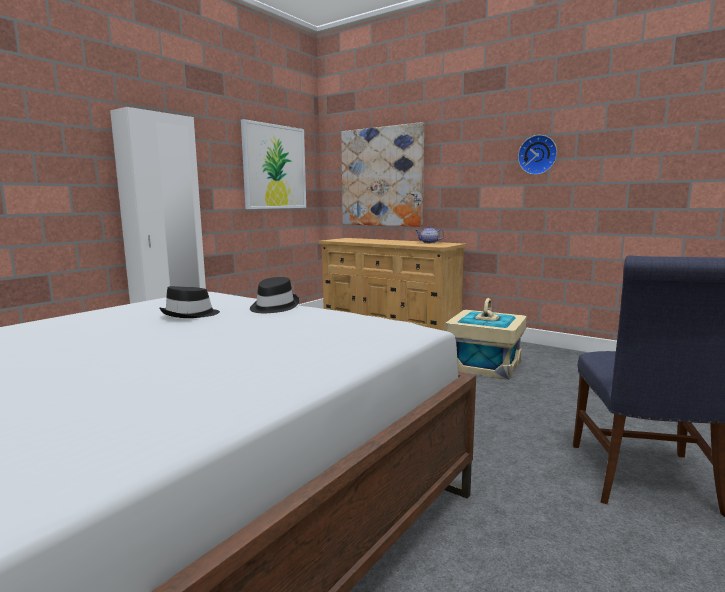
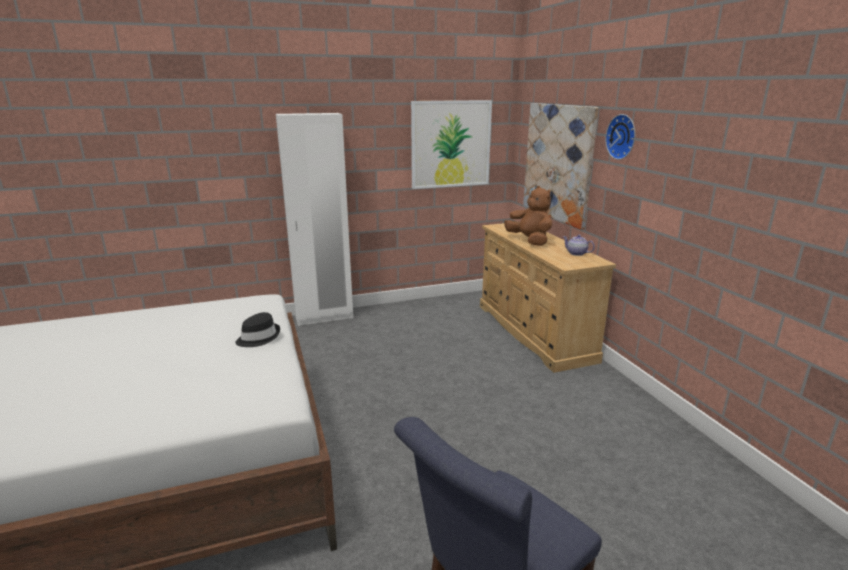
camera: 35 degrees right, 10 degrees up
black hat [160,286,220,318] -> none
beige storage box [445,298,527,380] -> none
wall clock [518,135,557,175] -> wall clock moved to [605,114,635,160]
none -> brown plush toy [504,186,553,246]

